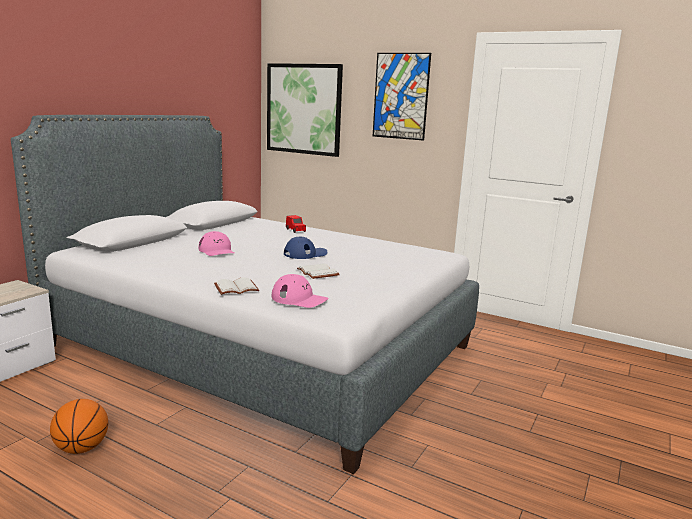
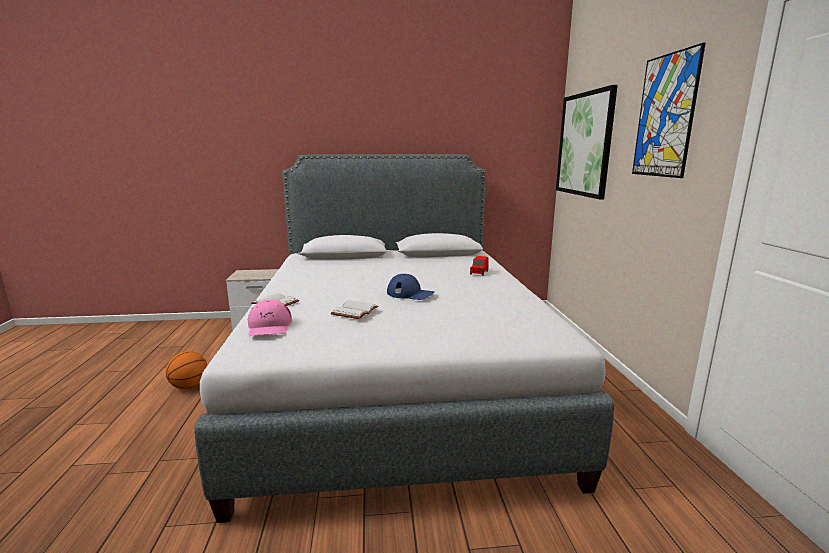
camera: 55 degrees right, 0 degrees up
pink cap [199,231,234,256] -> none

